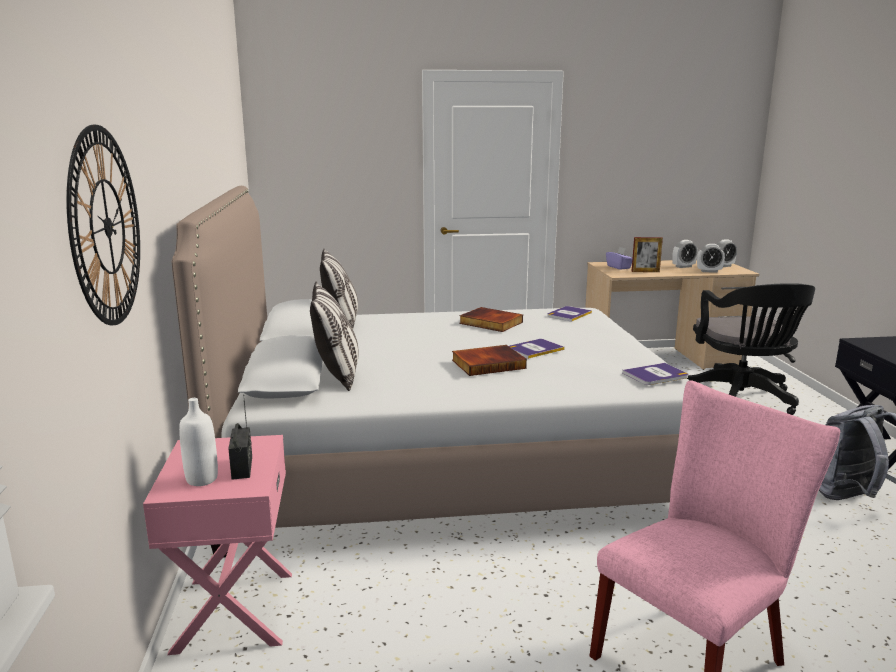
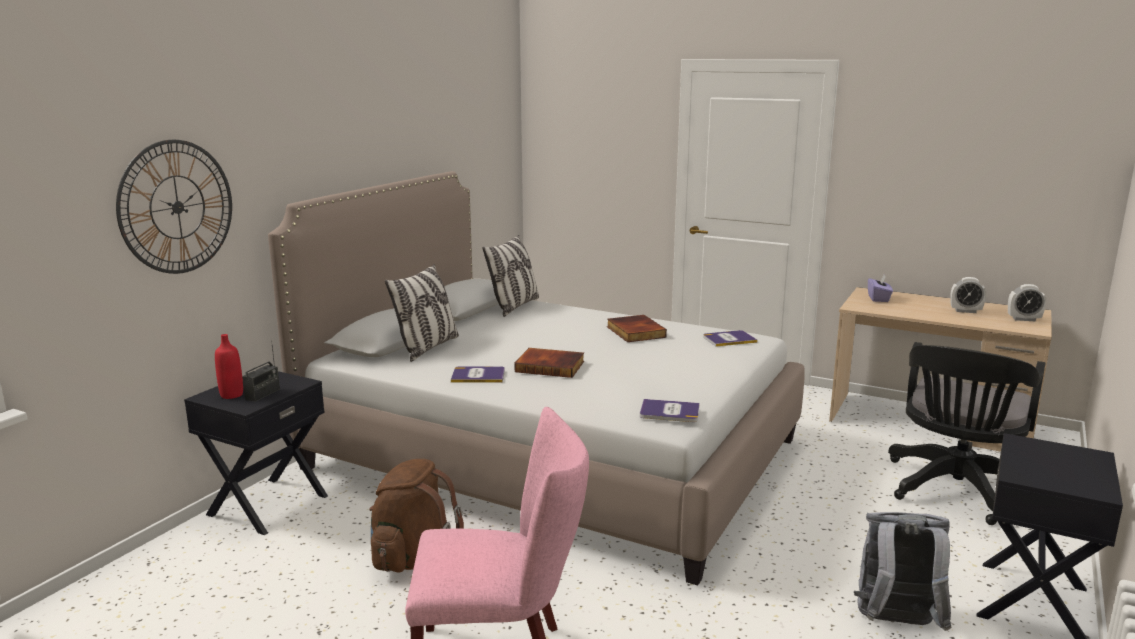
camera: 35 degrees right, 0 degrees up
pink nightstand [143,435,292,655] -> black nightstand [184,371,328,535]
white bottle [179,398,218,486] -> red bottle [215,334,243,399]
book [509,339,565,359] -> book moved to [451,366,505,383]
picture frame [632,237,663,272] -> none
alarm clock [697,244,725,273] -> none
none -> brown backpack [369,459,464,573]

